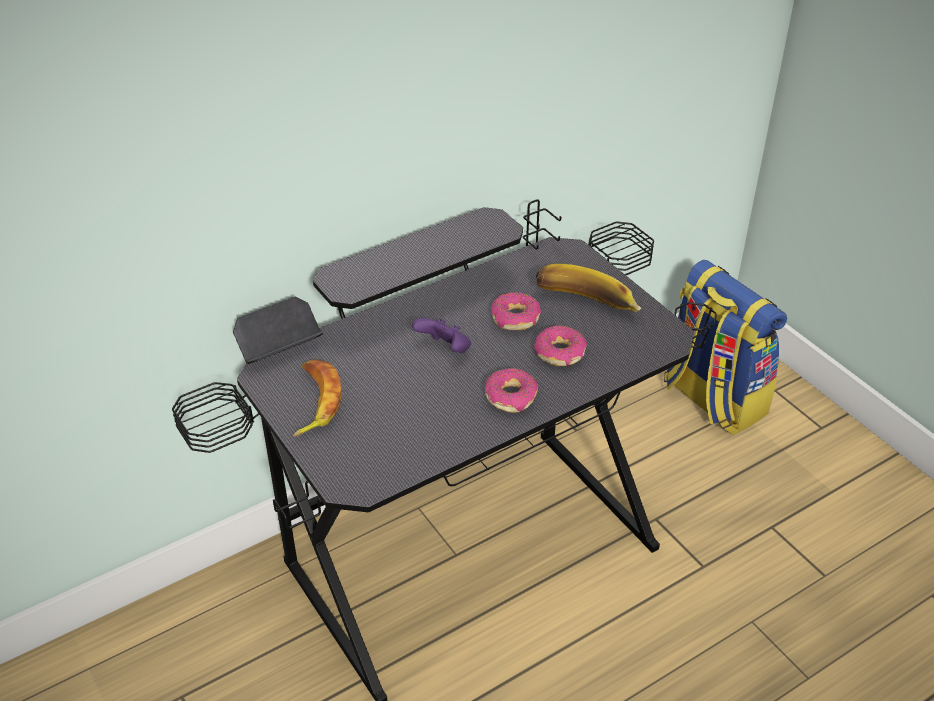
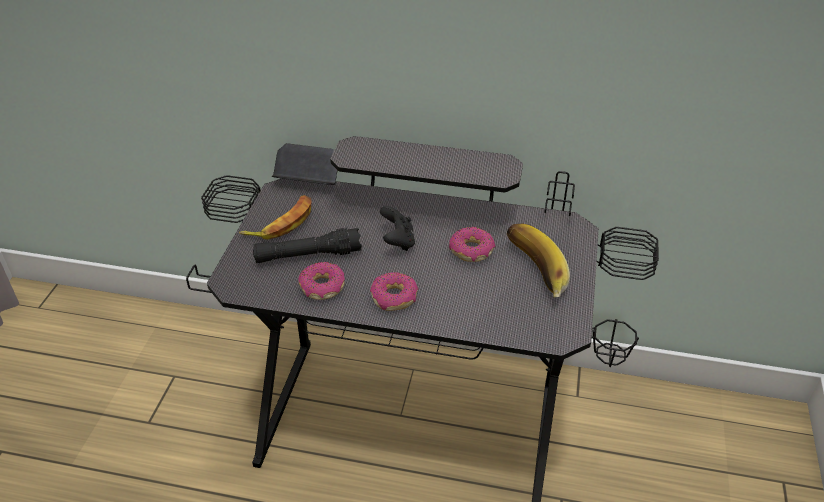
camera: 45 degrees right, 0 degrees up
purple game controller [412,318,471,353] -> black game controller [380,206,415,251]
donut [534,325,587,366] -> donut moved to [298,262,345,300]
backpack [664,260,787,435] -> none
none -> black flashlight [253,228,362,263]

